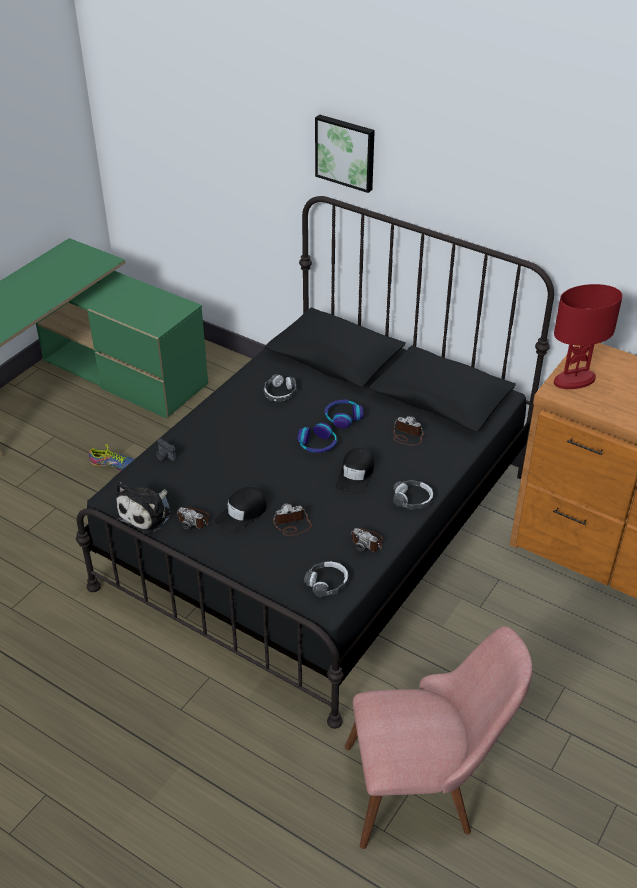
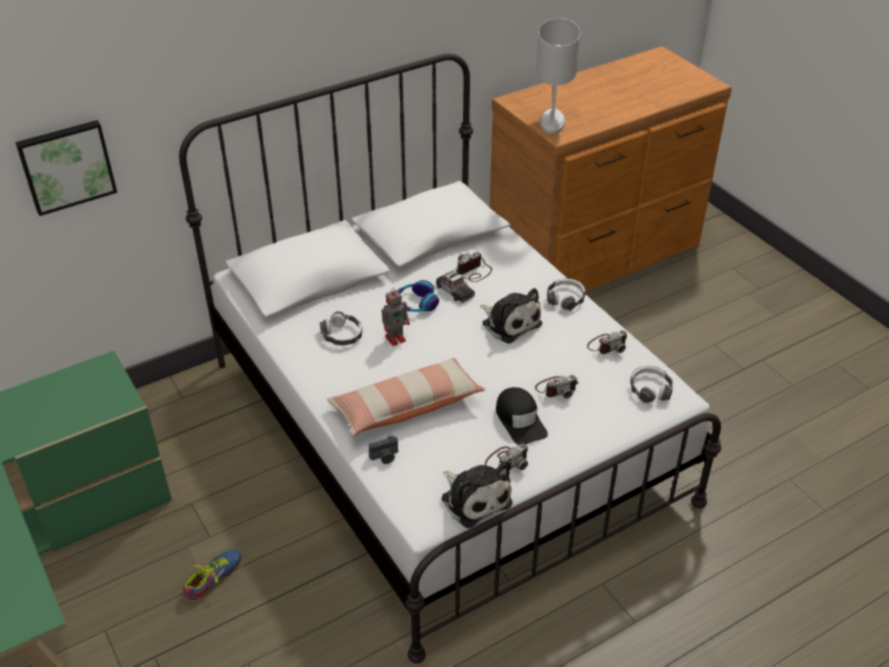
camera: 65 degrees left, 0 degrees up
black bed [76,196,554,729] -> white bed [179,53,721,663]
camera [273,503,312,536] -> camera turned 120 degrees counterclockwise [535,375,579,398]
headphones [297,423,337,453] -> none
picture [315,114,375,193] -> picture moved to [15,120,117,216]
black cap [336,448,374,494] -> plush toy [480,288,542,344]
pink chair [345,626,532,849] -> none
red table lamp [554,284,622,389] -> white table lamp [536,18,580,134]
none -> pillow [327,358,485,436]
none -> toy robot [381,288,410,346]
none -> toy car [436,270,475,303]

